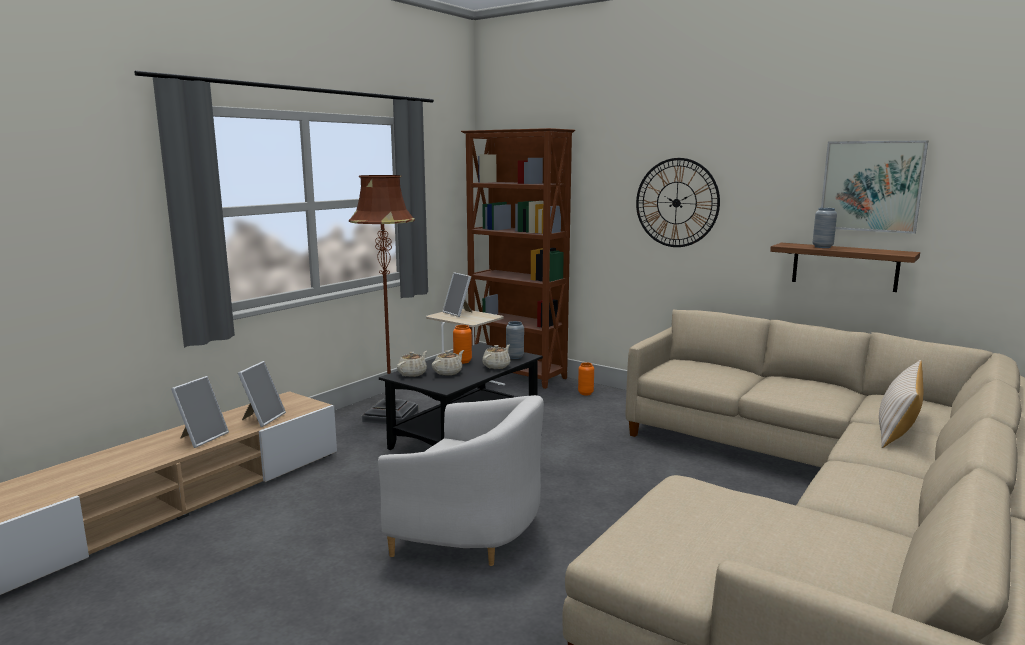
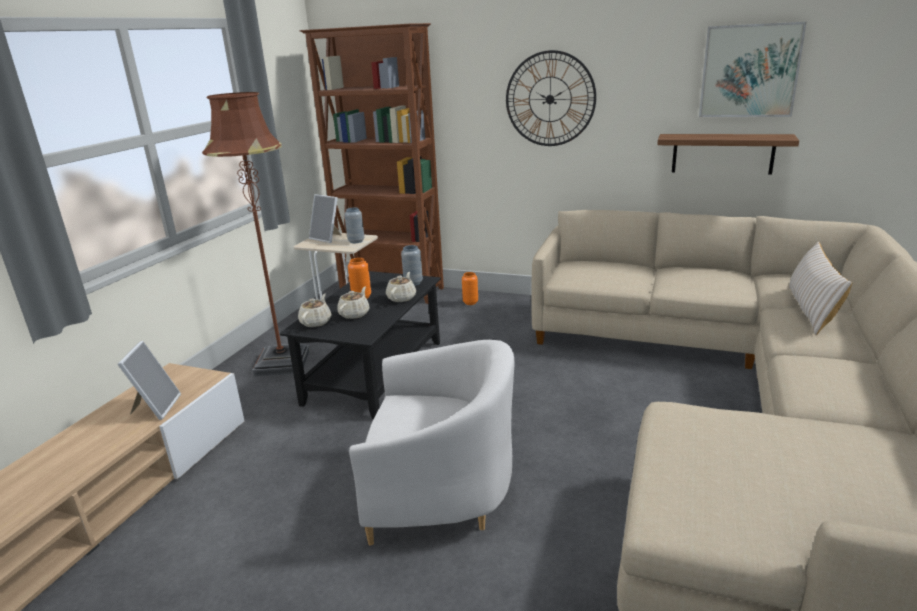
camera: 15 degrees left, 10 degrees up
picture frame [171,376,229,448] -> none
grey vase [813,208,837,248] -> grey vase moved to [345,208,364,243]

